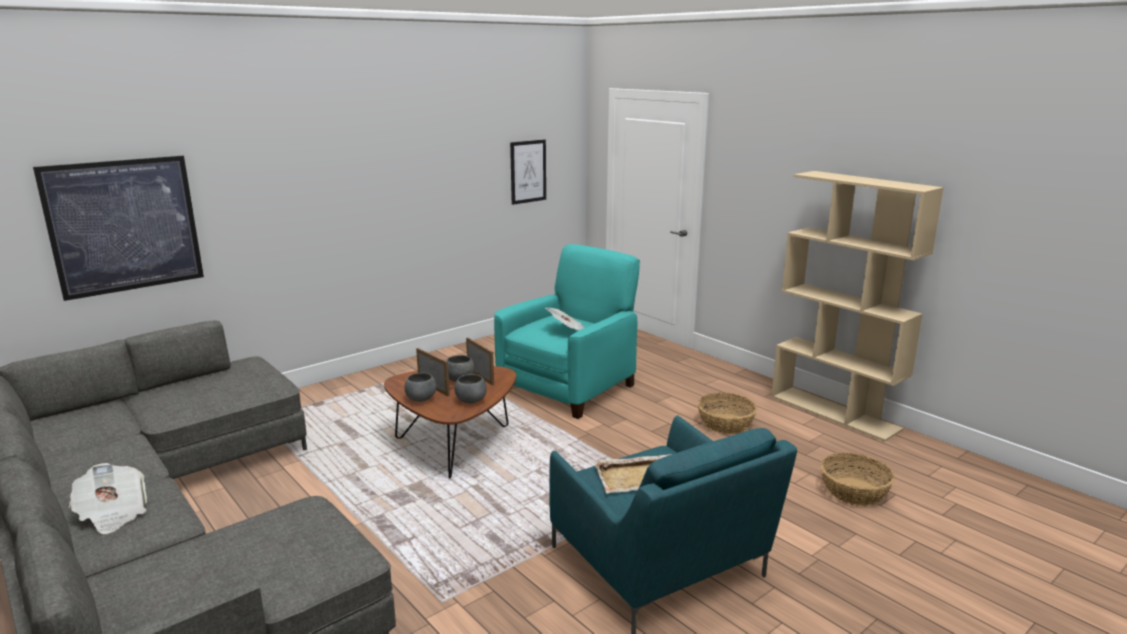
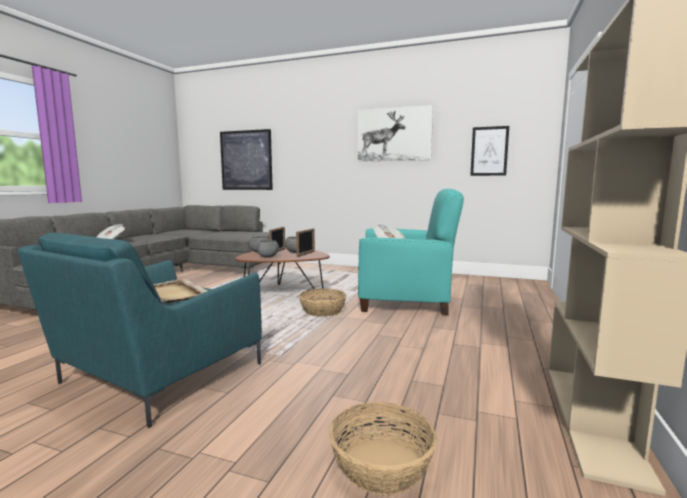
camera: 60 degrees right, 10 degrees down
basket [697,393,757,434] -> basket moved to [299,288,346,317]
none -> picture [357,105,433,162]

